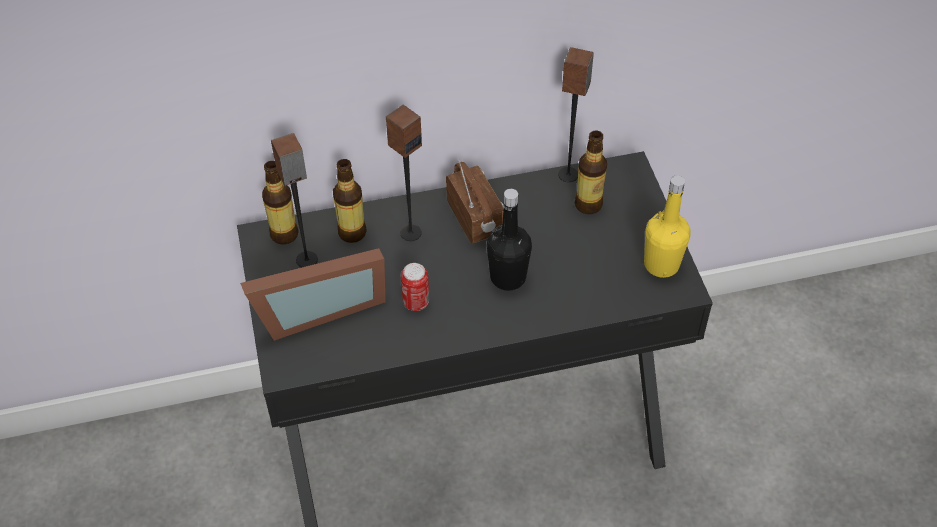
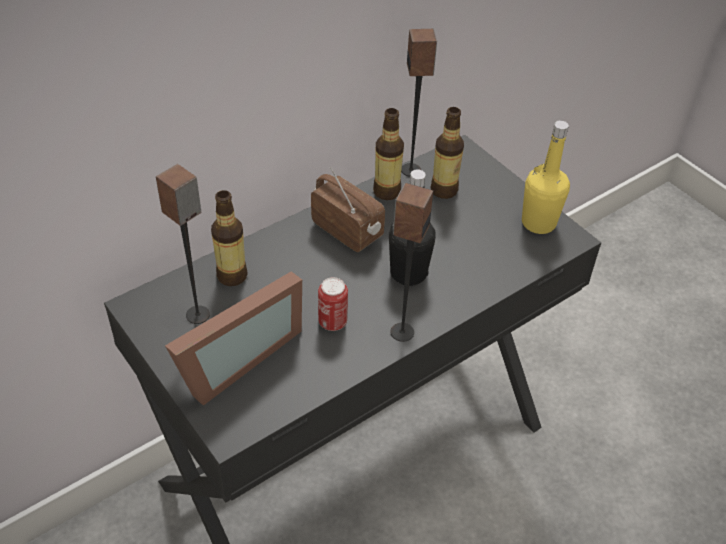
camera: 25 degrees left, 5 degrees down
bottle [262,161,299,245] -> bottle moved to [373,108,404,200]
speaker [386,105,422,241] -> speaker moved to [390,183,433,342]

